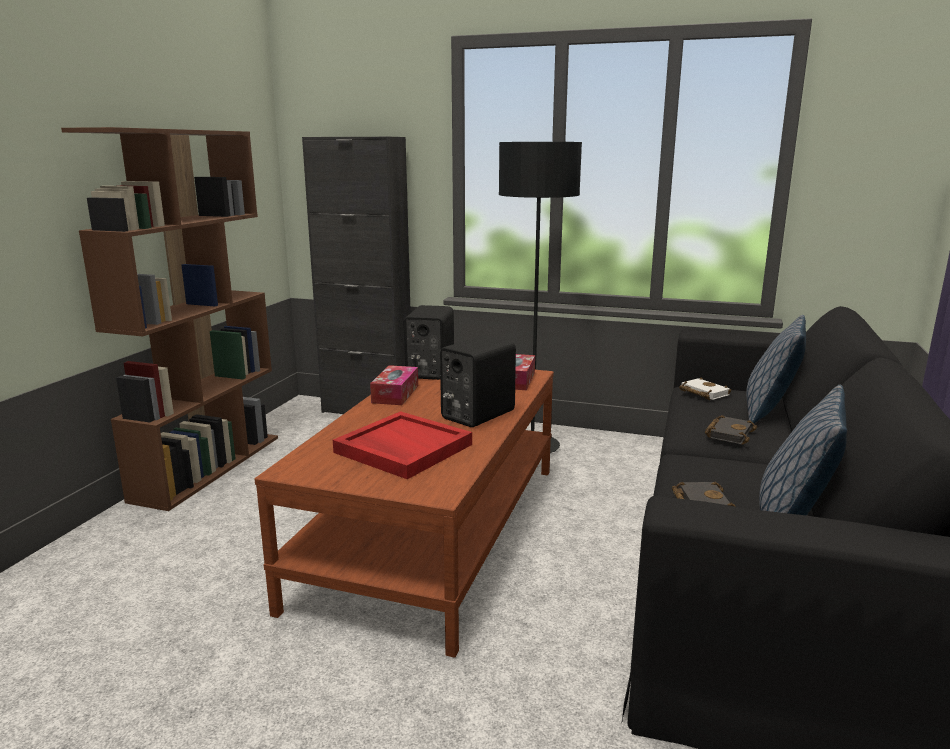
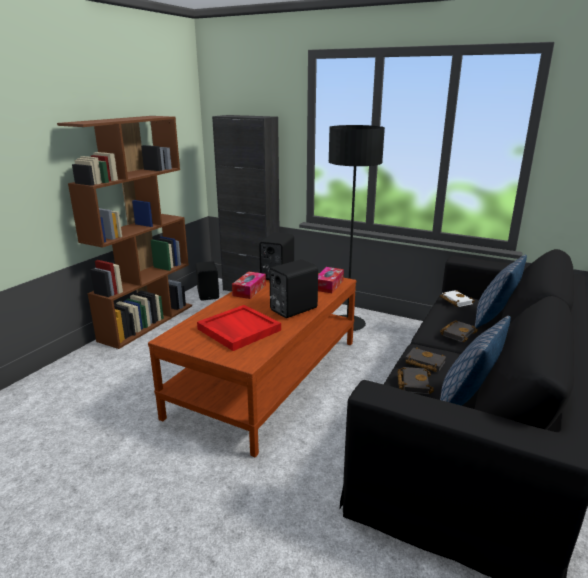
camera: 10 degrees right, 5 degrees up
none -> black speaker [196,261,219,300]
none -> black book [405,347,446,372]

